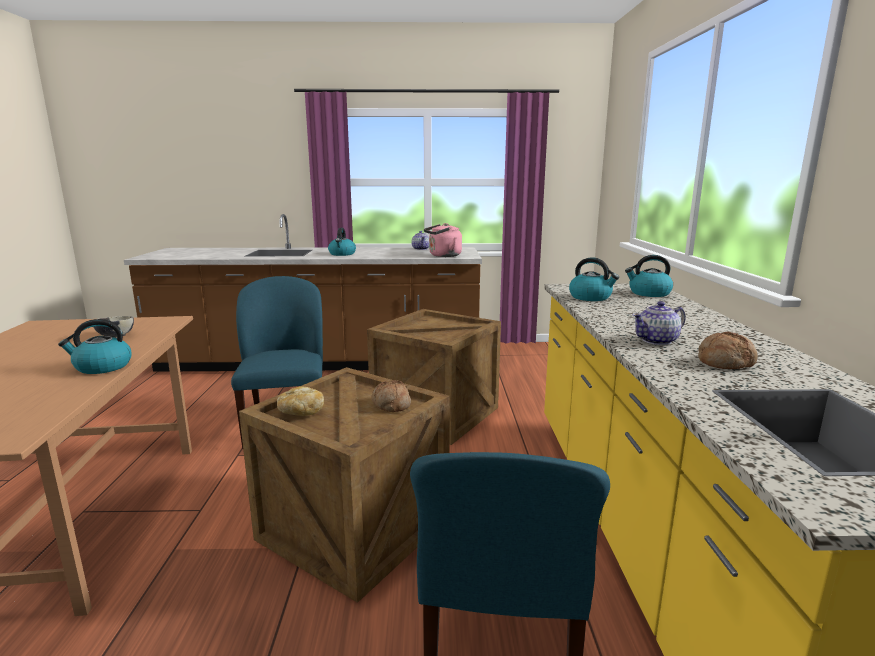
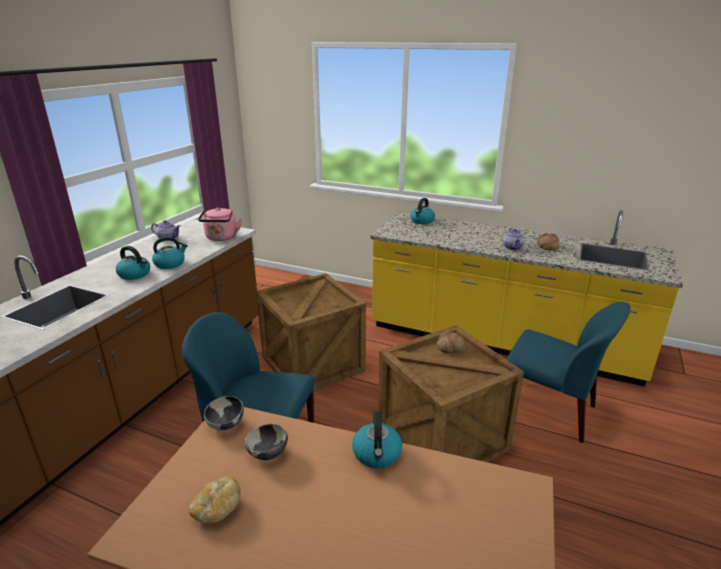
camera: 65 degrees left, 10 degrees up
bread [277,387,324,416] -> bread moved to [189,476,241,523]
kettle [569,257,619,301] -> kettle moved to [152,236,188,269]
none -> bowl [204,396,244,430]

